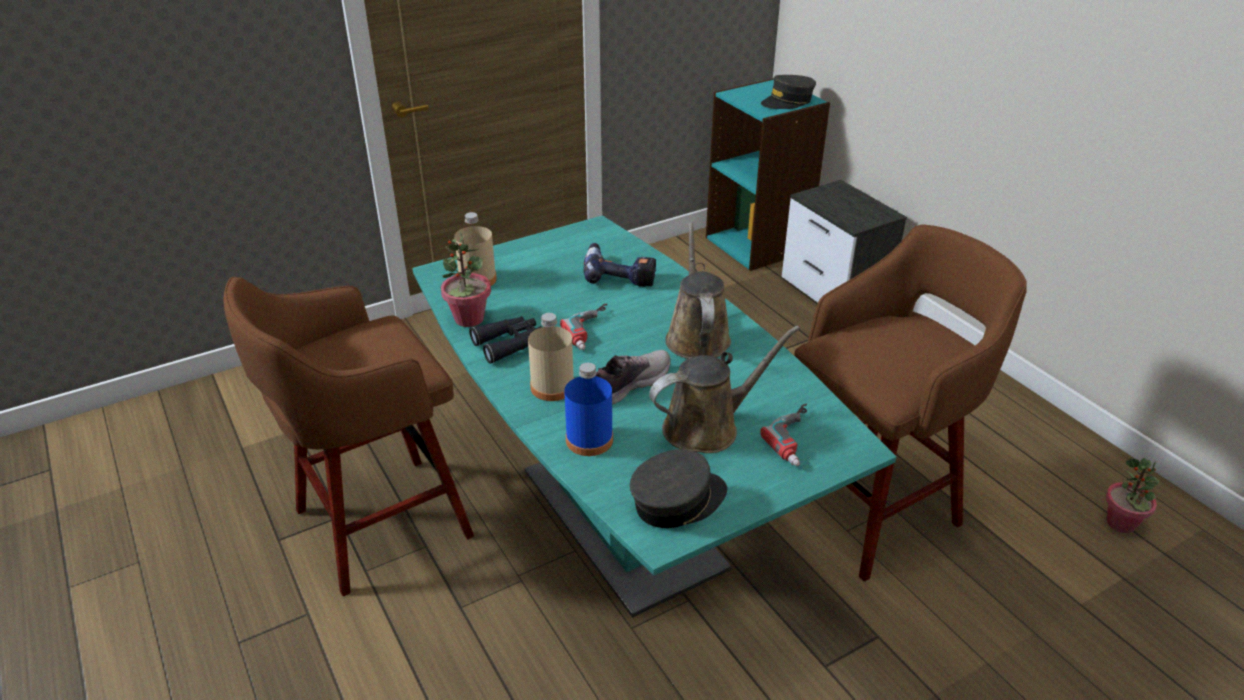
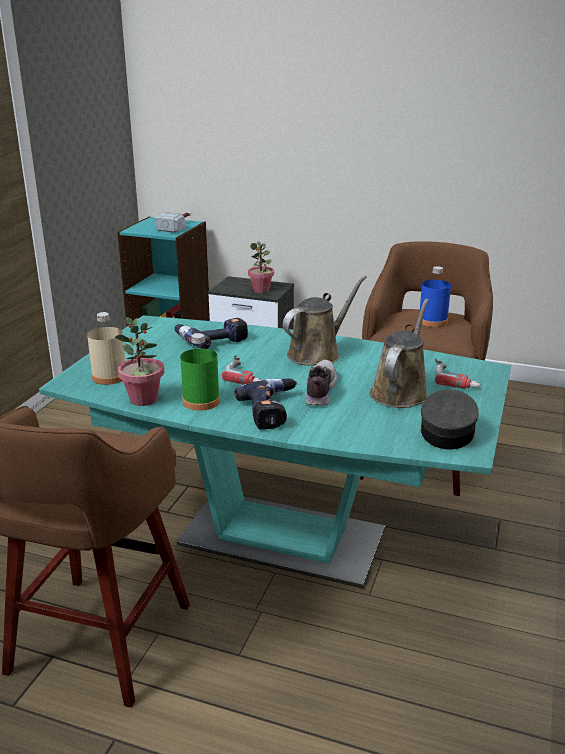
camera: 40 degrees left, 10 degrees down
black binoculars [469,316,542,364] -> green bottle [180,333,220,411]
beige bottle [528,313,574,401] -> power drill [234,378,297,430]
blue bottle [564,363,613,456] -> blue bottle moved to [419,266,451,327]
brown watering can [665,222,731,359] -> brown watering can turned 90 degrees clockwise [283,276,367,366]
grey cap [761,75,816,109] -> hammer [155,211,191,233]
potted plant [1106,458,1160,533] -> potted plant moved to [248,241,274,293]

